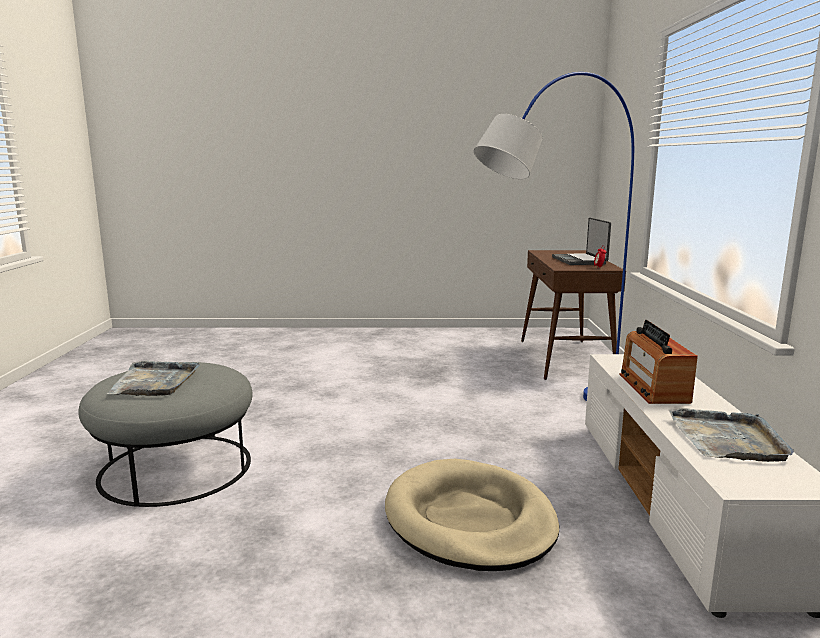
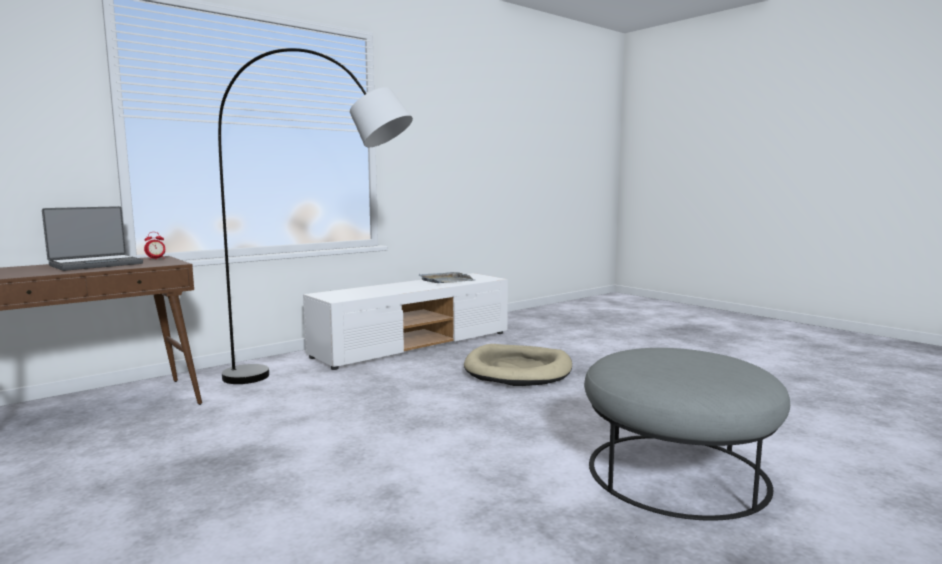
camera: 130 degrees left, 5 degrees down
grey tray [107,361,200,396] -> none
blue floor lamp [474,72,634,401] -> grey floor lamp [218,48,413,384]
radio [619,320,698,404] -> none

